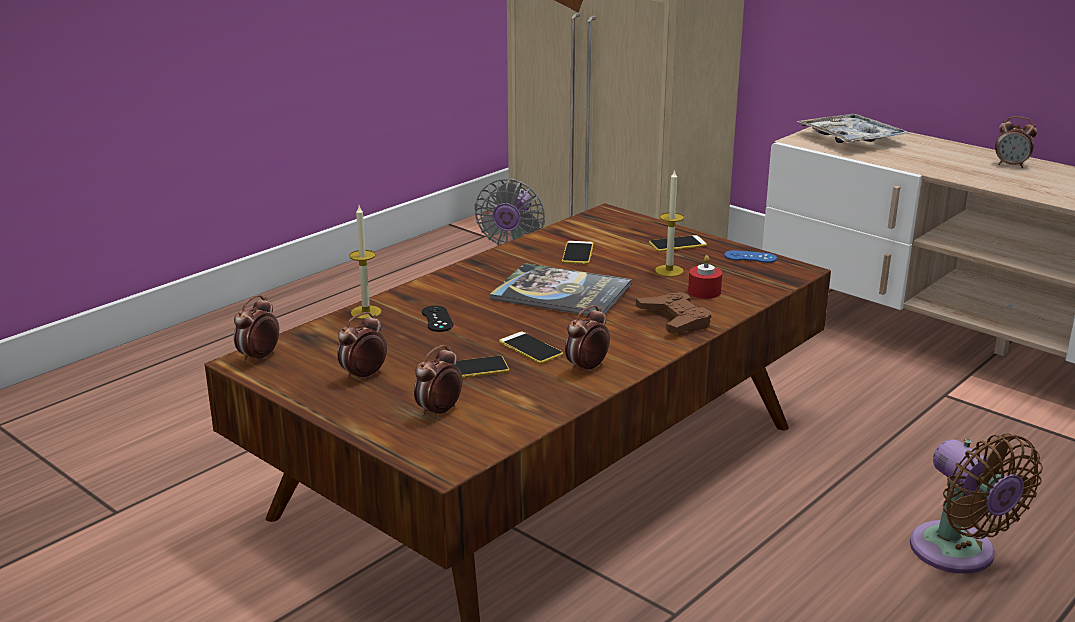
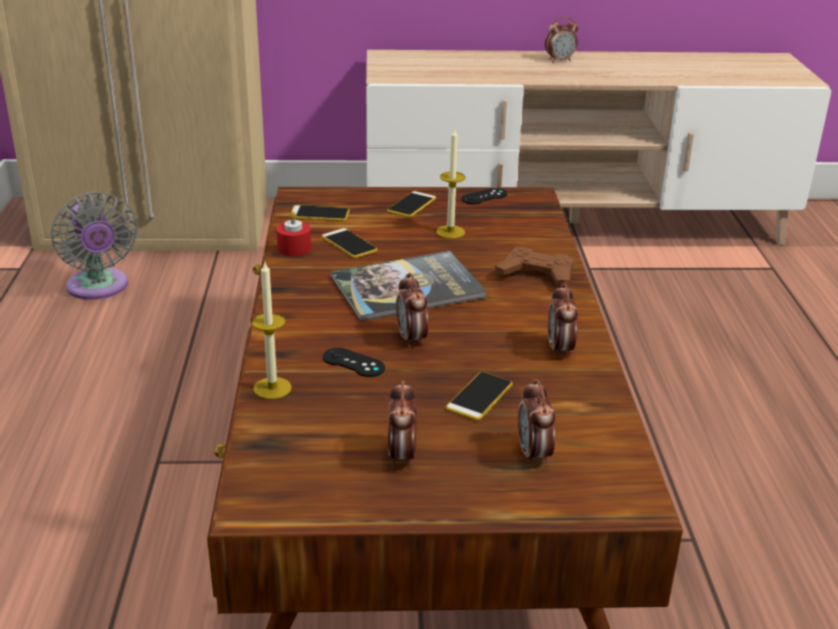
camera: 45 degrees left, 5 degrees up
alarm clock [234,295,279,363] -> alarm clock moved to [396,273,429,348]
phone [499,332,563,364] -> phone moved to [289,205,350,221]
red candle [688,255,722,299] -> red candle moved to [276,211,311,256]
blue game controller [724,250,777,263] -> black game controller [461,188,507,204]
tray [797,114,911,143] -> none
brown fan [910,434,1043,574] -> none

